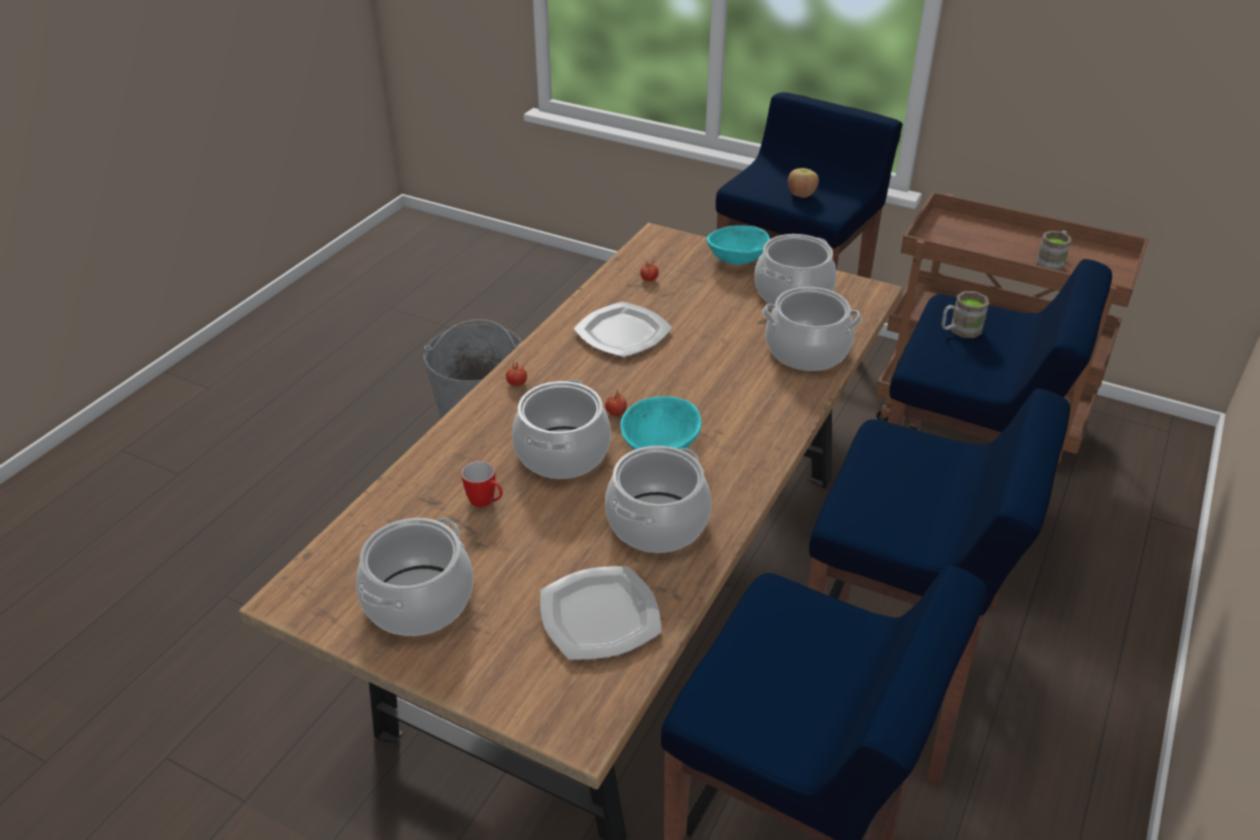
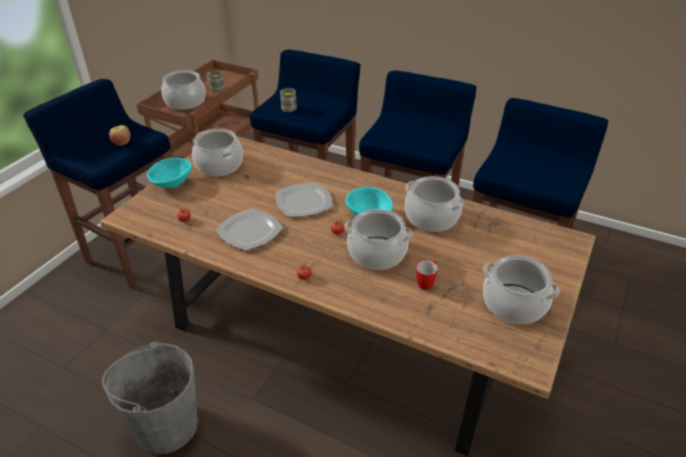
camera: 90 degrees left, 0 degrees up
plate [540,566,662,660] -> plate moved to [276,183,332,217]
cooking pot [762,287,862,371] -> cooking pot moved to [161,70,206,110]

